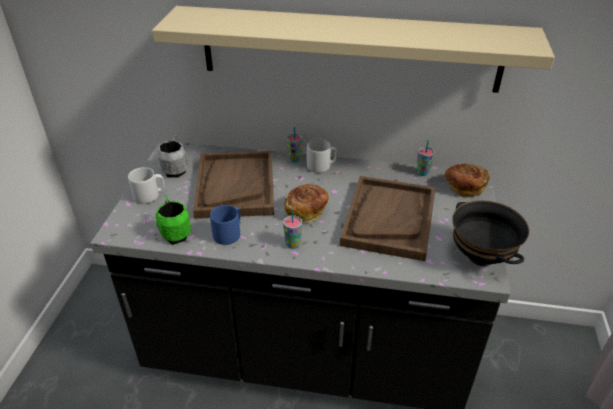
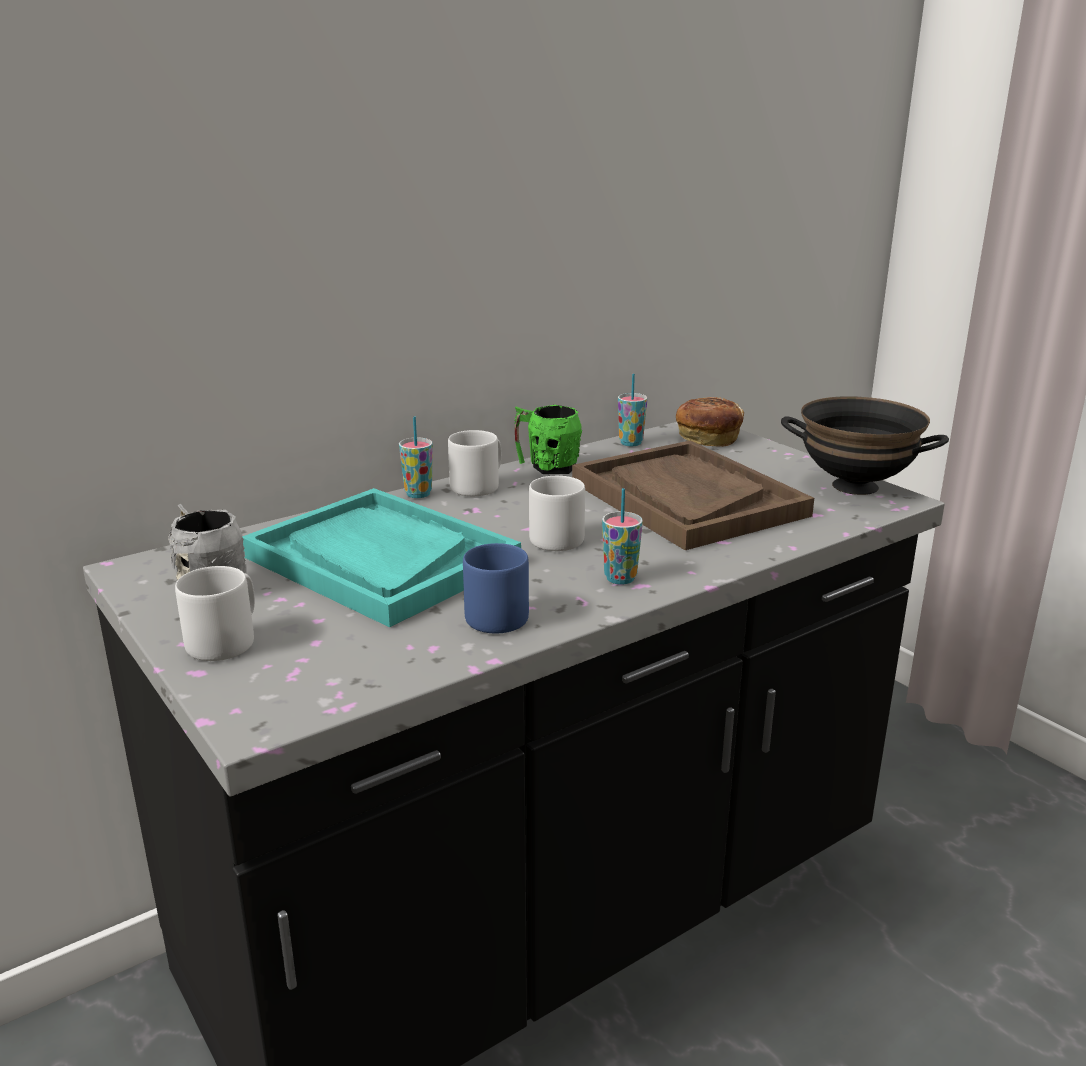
camera: 45 degrees left, 15 degrees down
beige shelf [152,6,555,93] -> none
green mug [155,194,191,245] -> green mug moved to [514,405,582,474]
brown tray [193,151,274,219] -> turquoise tray [242,488,521,627]
bread [284,184,329,223] -> grey mug [529,476,585,551]

